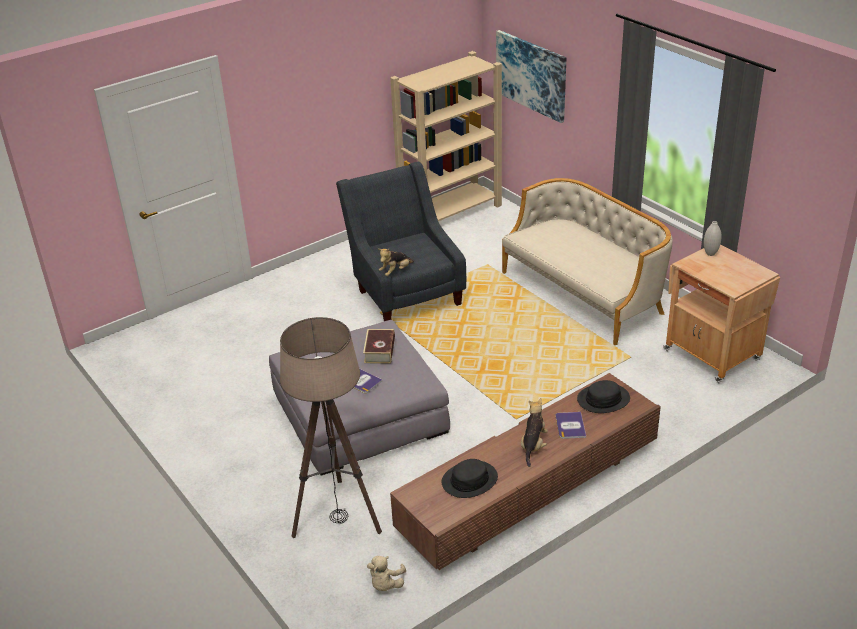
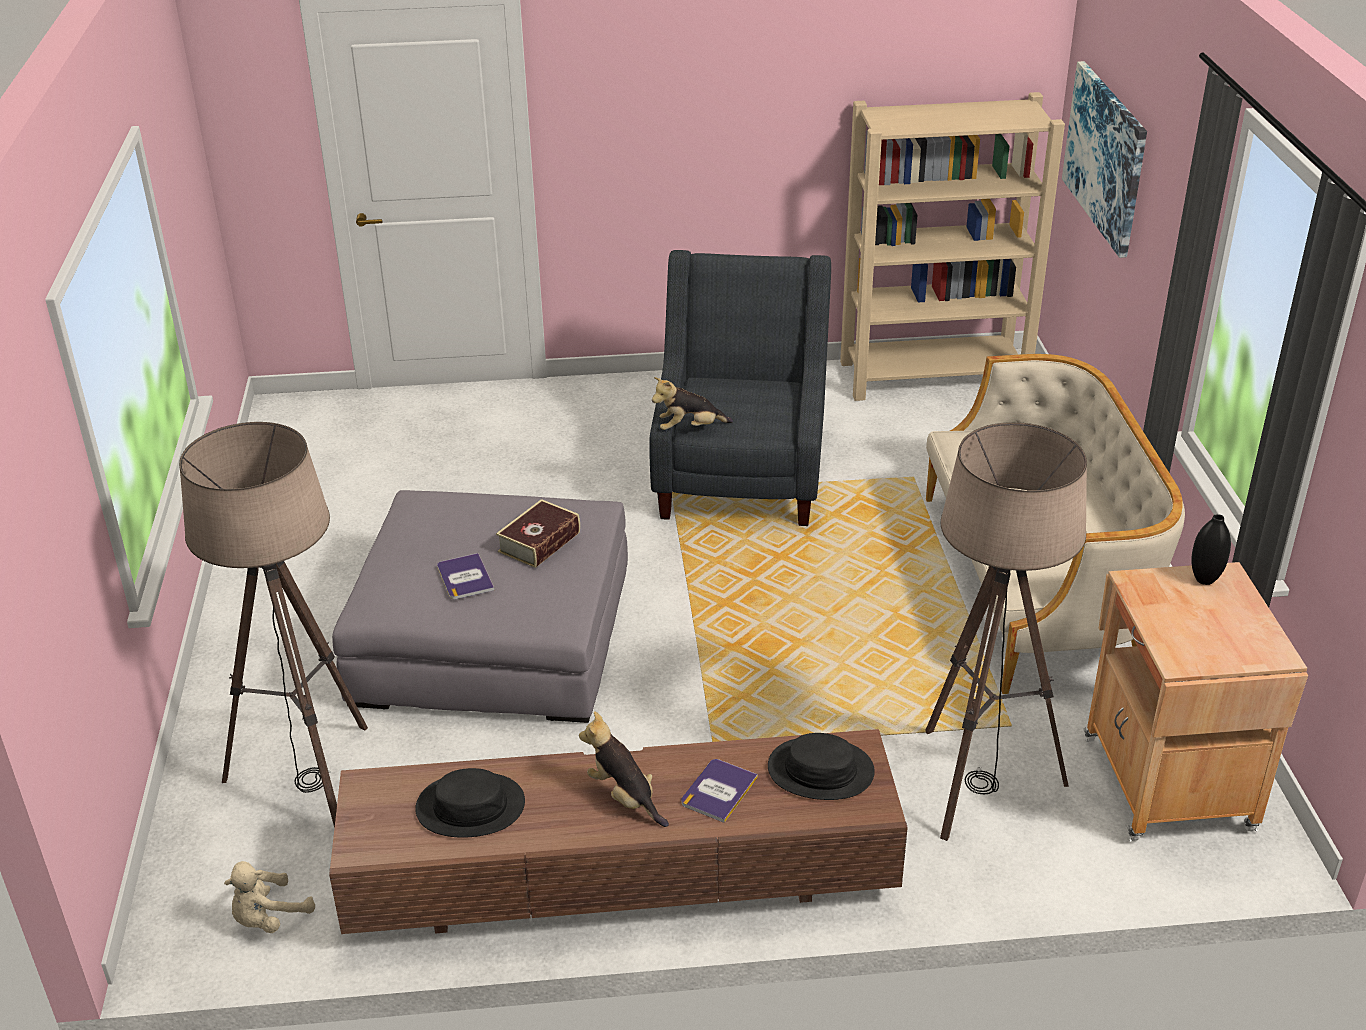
camera: 30 degrees right, 0 degrees up
plush toy [521,398,548,467] -> plush toy turned 90 degrees counterclockwise [579,711,669,827]
white vase [704,221,722,256] -> black vase [1191,514,1231,585]
none -> floor lamp [925,422,1087,841]

